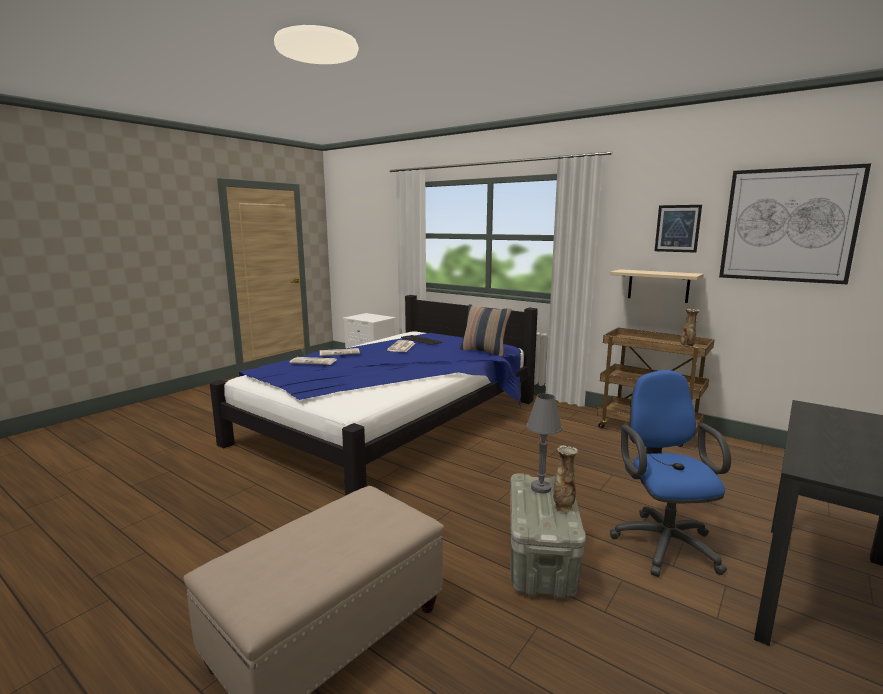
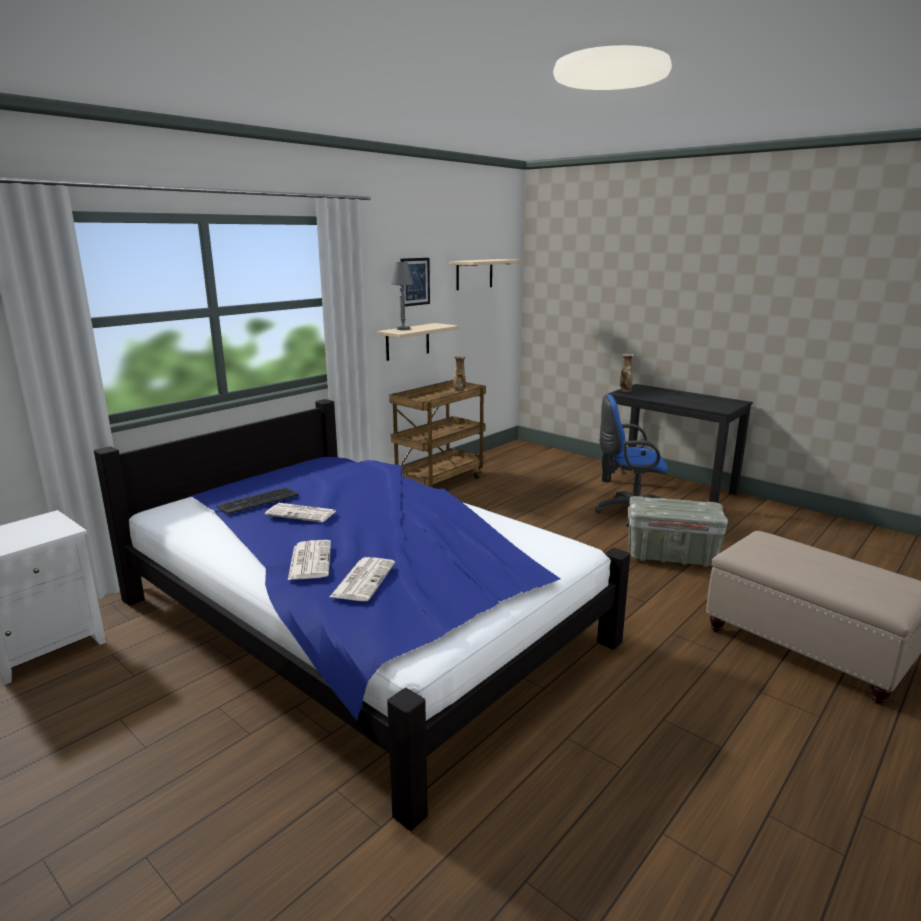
camera: 85 degrees left, 5 degrees up
pillow [460,304,512,357] -> none
grey table lamp [526,394,562,494] -> grey table lamp moved to [391,262,414,330]
vase [553,445,578,512] -> vase moved to [620,354,633,392]
picture [719,163,871,284] -> beige shelf [449,259,522,290]

